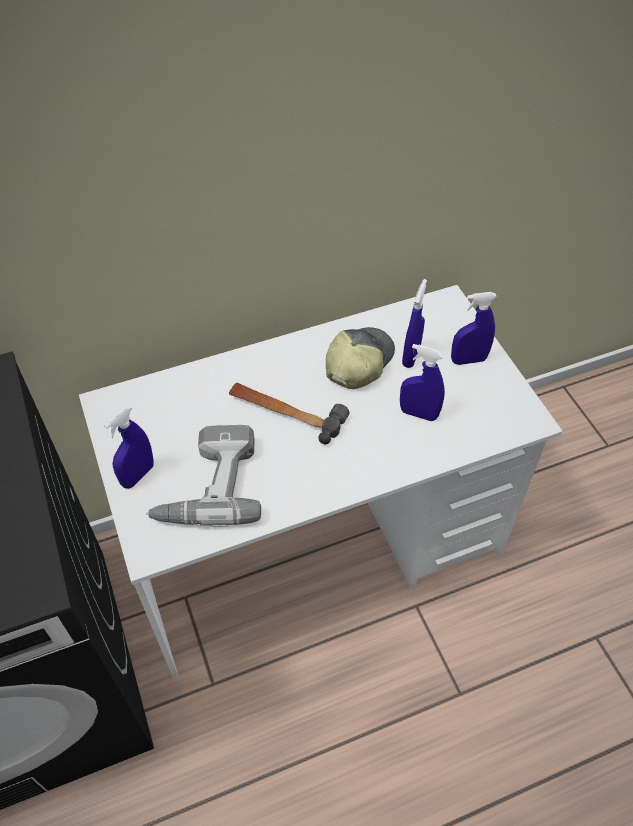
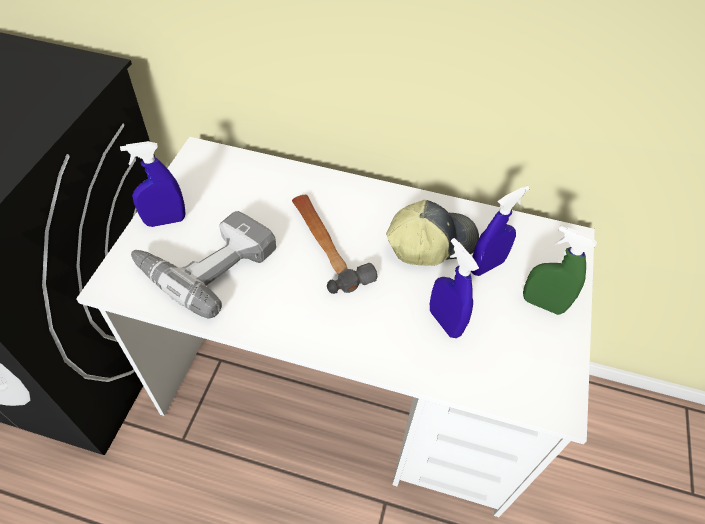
camera: 35 degrees right, 0 degrees up
blue spray bottle [451,292,497,365] -> green spray bottle [523,226,597,315]

